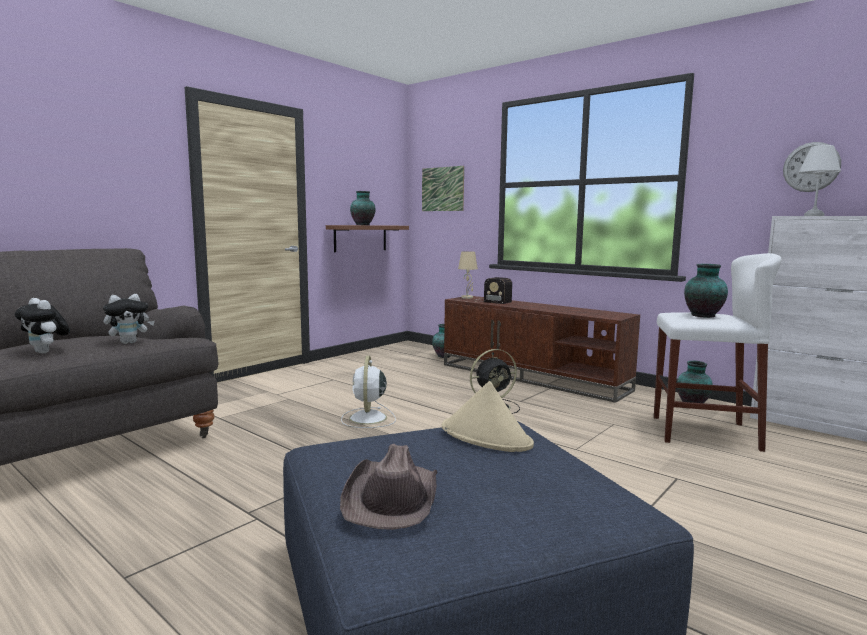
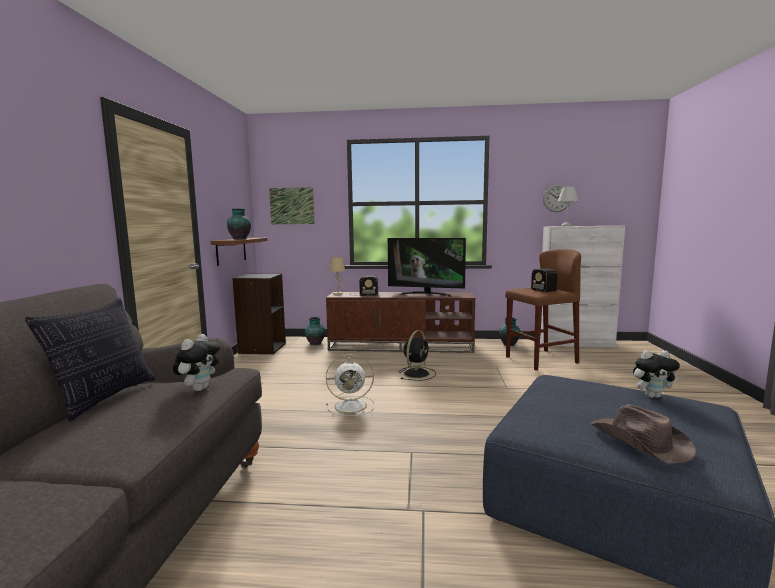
camera: 35 degrees left, 0 degrees up
plush toy [15,298,70,354] -> plush toy moved to [633,350,680,398]
white fan [341,356,396,428] -> white fan turned 60 degrees counterclockwise [326,354,375,416]
beige hat [442,381,534,452] -> none
white stool [654,253,781,452] -> brown stool [505,249,581,370]
vase [684,264,728,318] -> radio [524,268,558,292]
none -> pillow [25,298,156,422]
none -> black bookcase [232,274,286,354]
none -> television [388,238,466,297]

